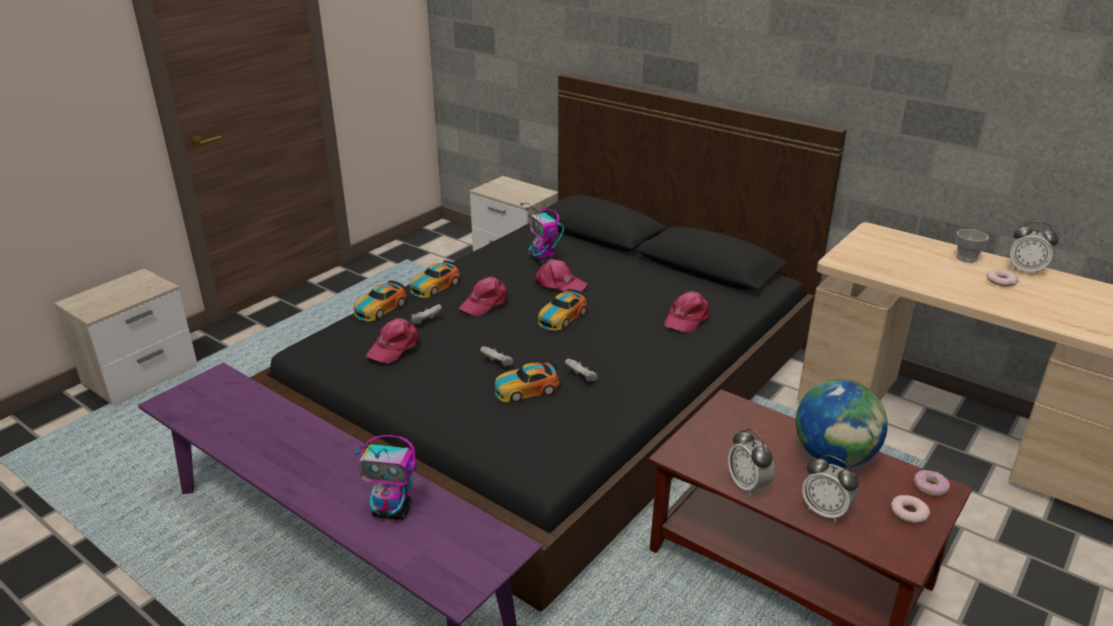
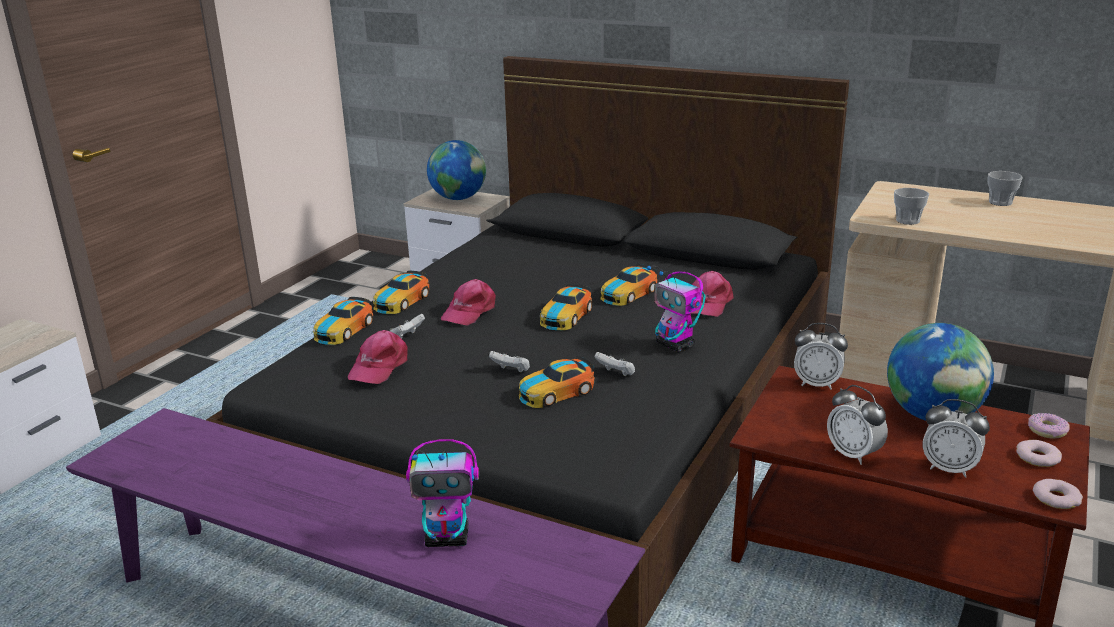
camera: 10 degrees left, 5 degrees down
toy robot [520,203,564,265] -> toy robot moved to [647,265,706,352]
pink cap [534,259,587,292] -> none
donut [986,269,1019,287] -> donut moved to [1033,479,1083,509]
alarm clock [1010,221,1059,275] -> alarm clock moved to [794,323,848,390]
none -> globe [427,140,486,200]
none -> toy car [600,264,657,306]
none -> cup [894,188,929,225]

